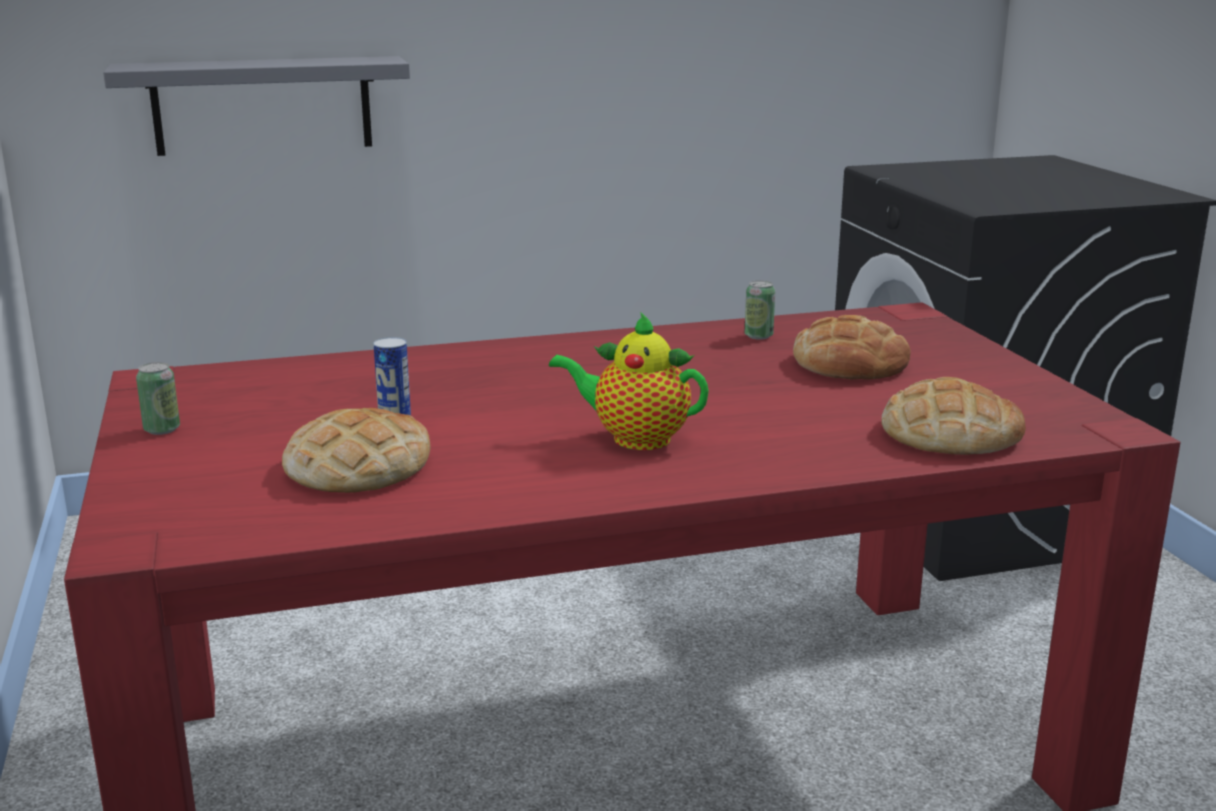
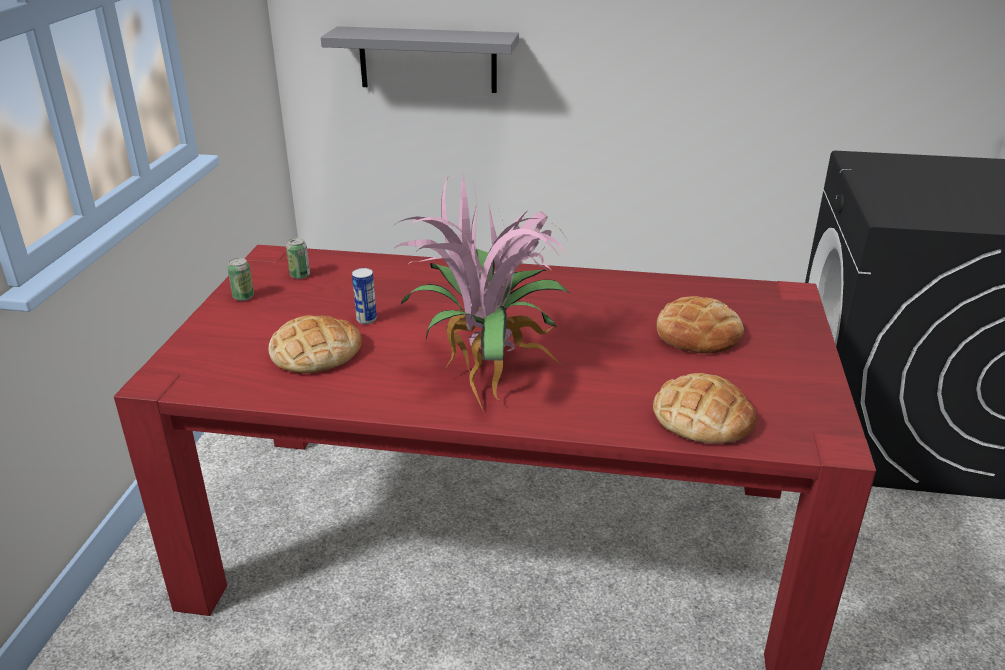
camera: 25 degrees right, 10 degrees up
teapot [549,312,709,450] -> potted plant [394,173,570,412]
can [745,281,775,340] -> can moved to [286,238,310,279]

